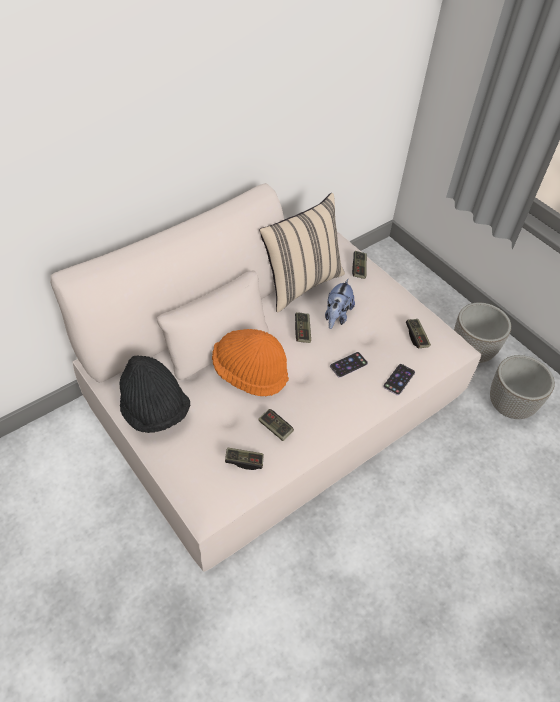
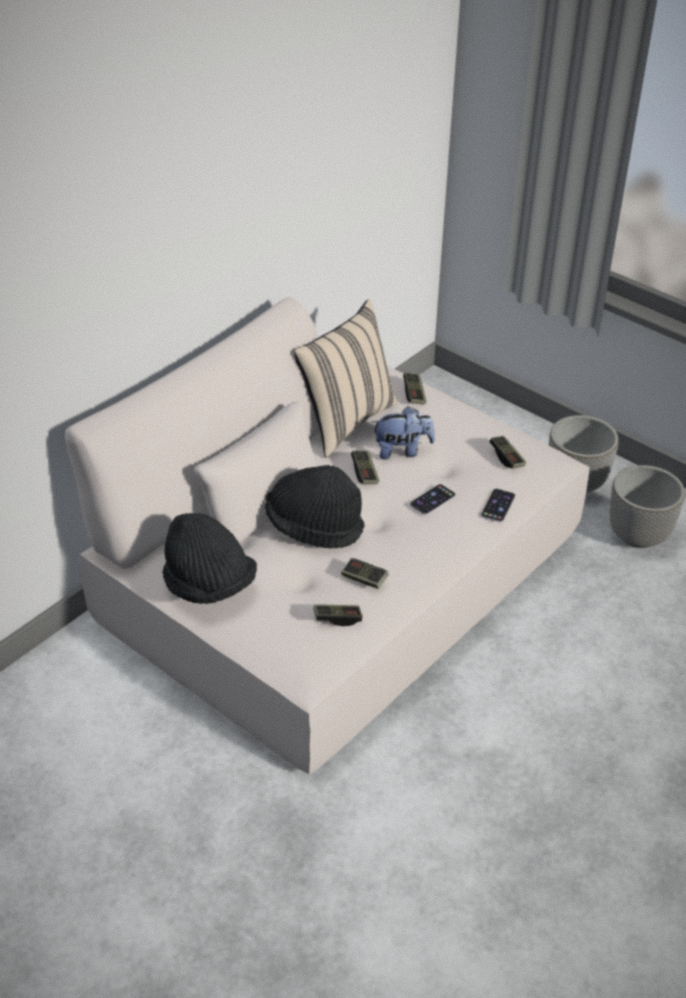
camera: 10 degrees left, 10 degrees down
orange hat [212,329,289,396] -> black hat [265,465,365,549]
plush toy [325,279,355,329] -> plush toy turned 105 degrees counterclockwise [372,406,435,460]

